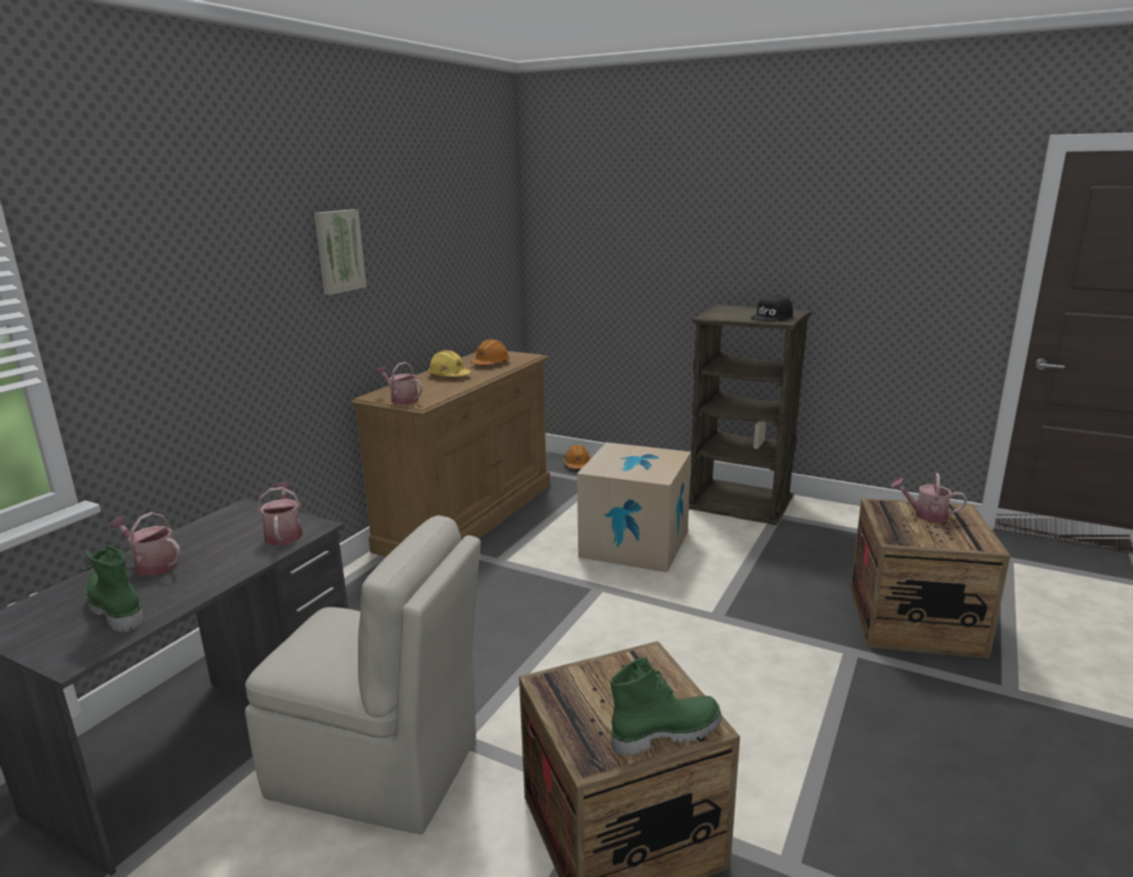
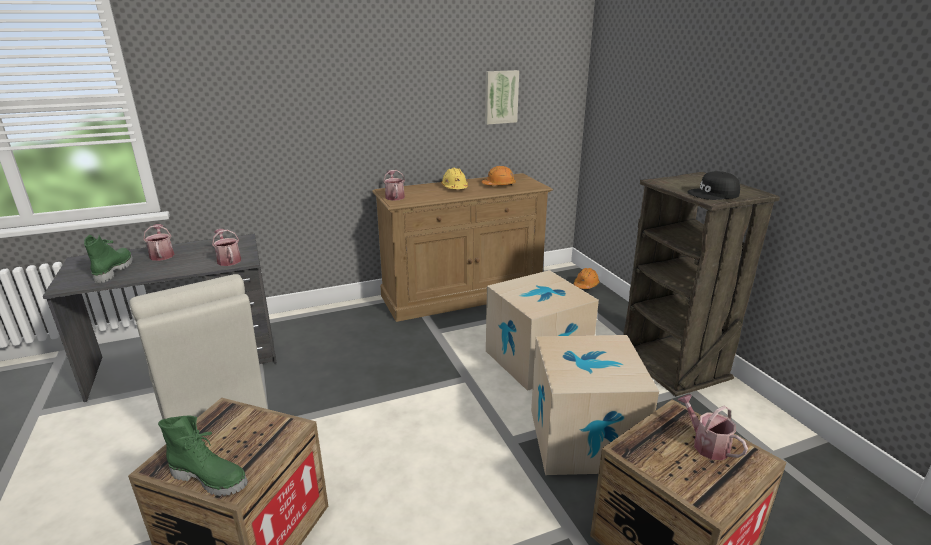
camera: 40 degrees right, 5 degrees up
watering can [258,482,303,545] -> watering can turned 60 degrees counterclockwise [212,229,241,266]
picture [314,209,366,295] -> picture moved to [485,70,519,125]
none -> cardboard box [531,335,659,475]

